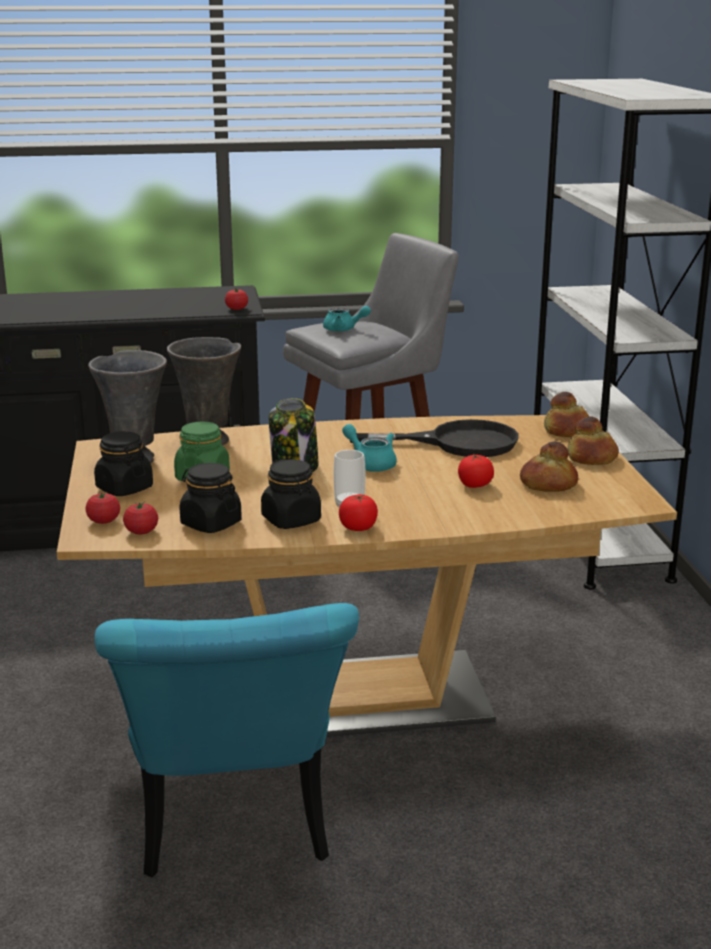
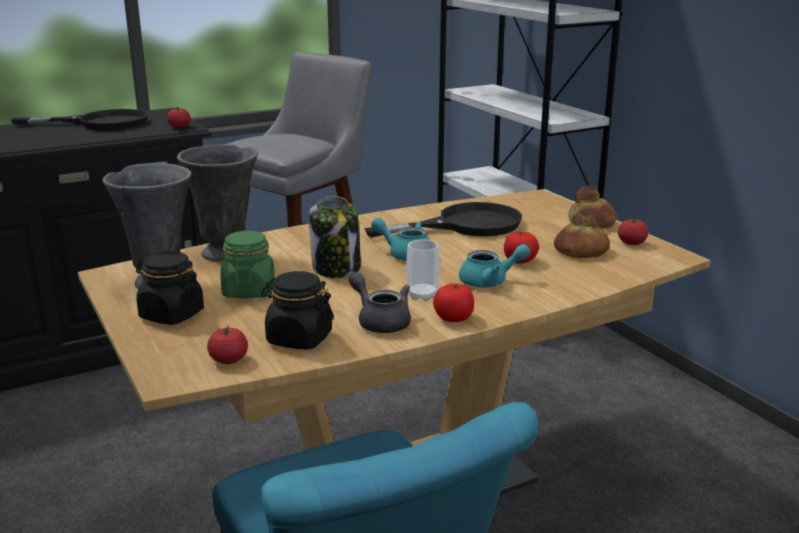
camera: 20 degrees left, 0 degrees up
tomato [86,491,120,524] -> tomato moved to [618,217,648,245]
black jar [261,459,321,529] -> grey teapot [349,273,411,333]
turquoise teapot [323,306,371,332] -> turquoise teapot moved to [459,244,531,288]
bread [544,392,589,437] -> none
none -> black frying pan [11,109,148,130]

